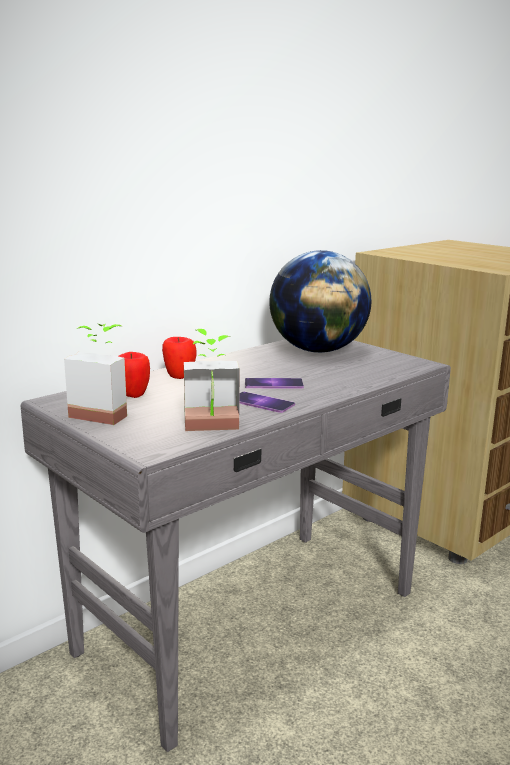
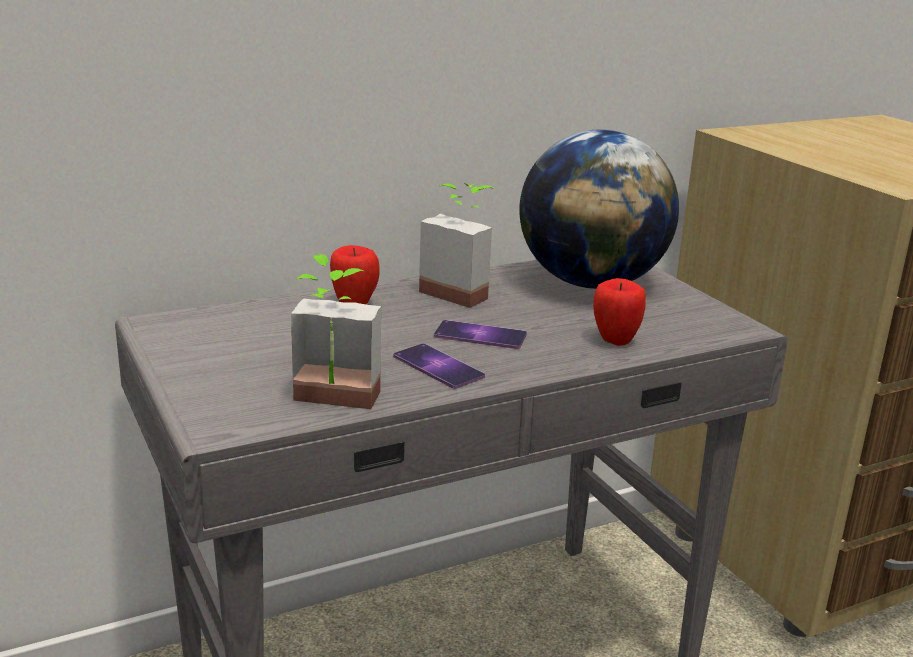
camera: 15 degrees right, 5 degrees up
potted plant [64,324,127,425] -> potted plant moved to [419,183,495,308]
apple [118,352,150,398] -> apple moved to [593,278,646,346]

